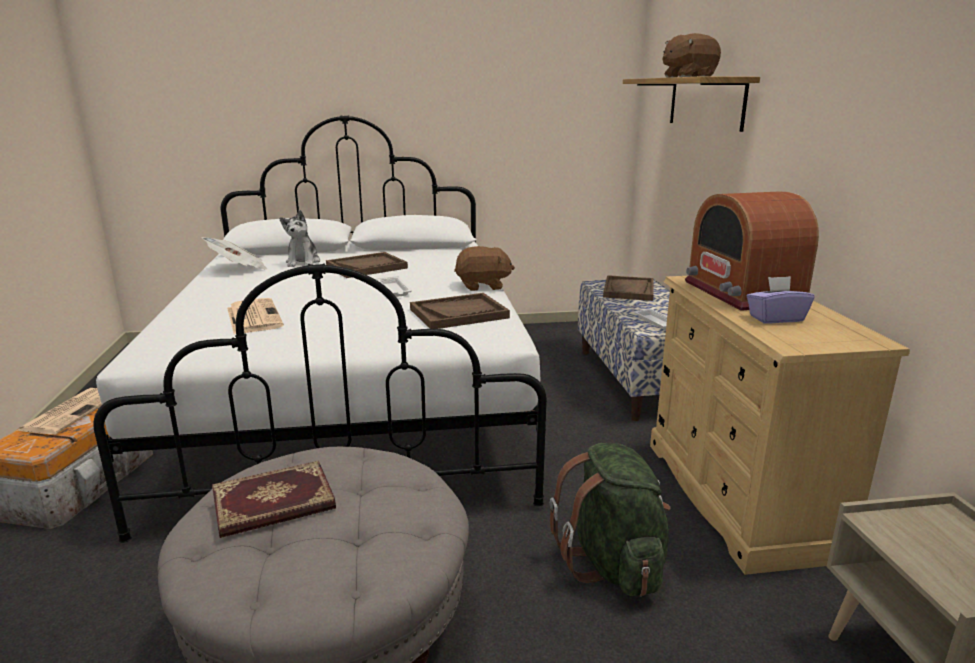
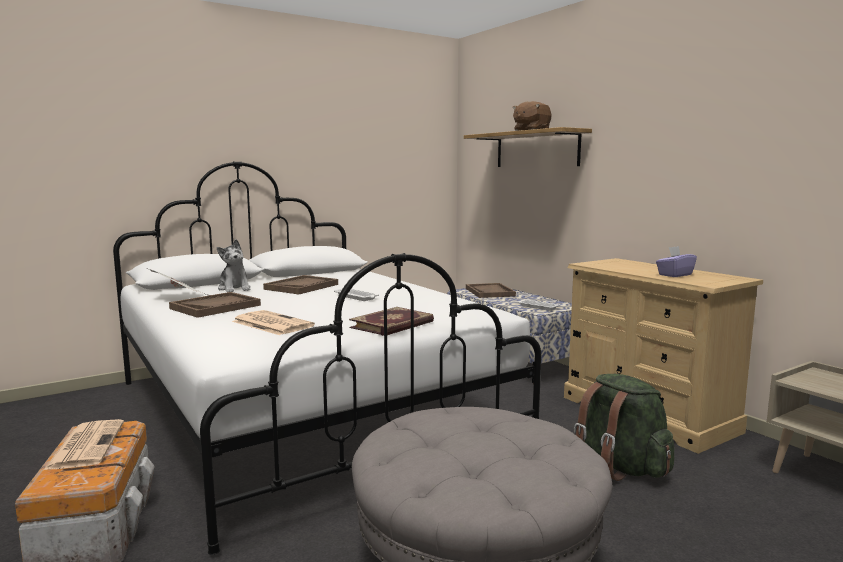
camera: 25 degrees left, 10 degrees down
book [212,461,336,538] -> book moved to [349,307,434,336]
brown tray [410,293,510,329] -> brown tray moved to [169,292,261,318]
brown plush toy [454,246,515,291] -> none
radio [685,191,819,311] -> none

